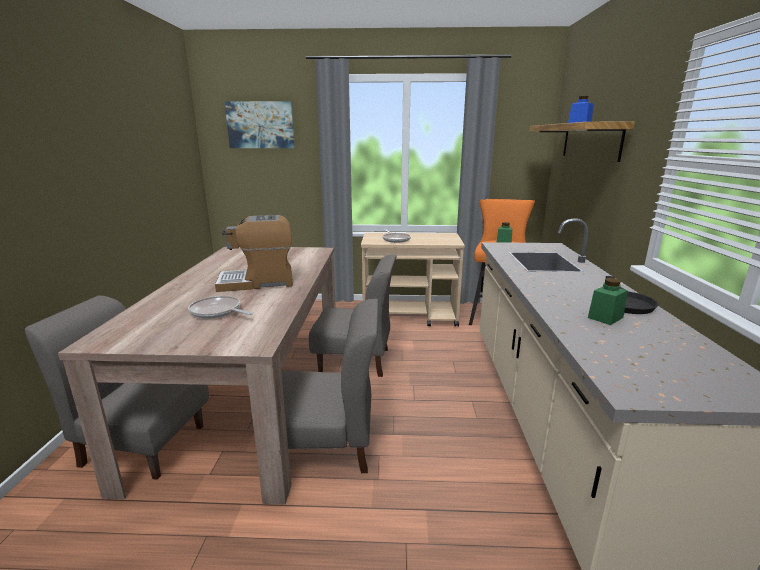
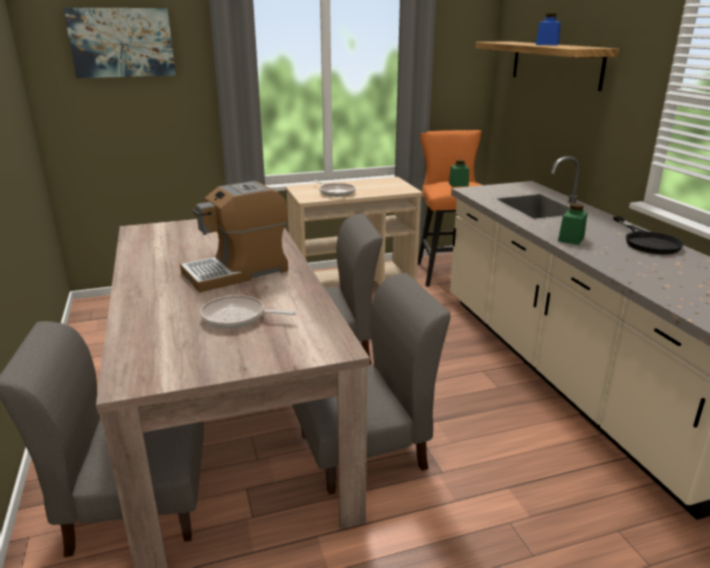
camera: 20 degrees left, 5 degrees up
green jar [588,278,628,325] -> green jar moved to [558,203,587,245]

